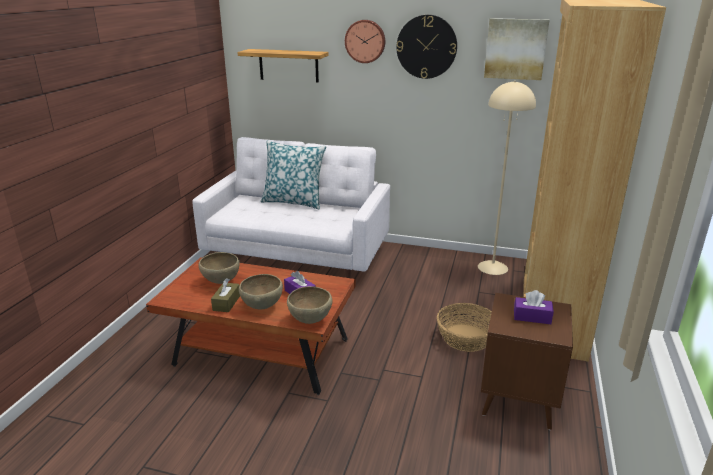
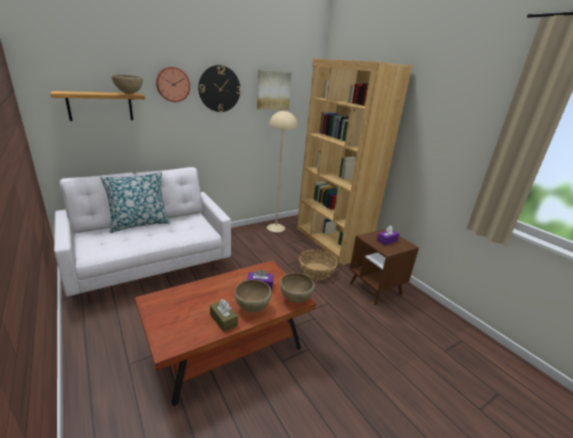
camera: 50 degrees left, 0 degrees up
brown bowl [199,252,240,284] -> brown bowl moved to [112,75,143,94]

